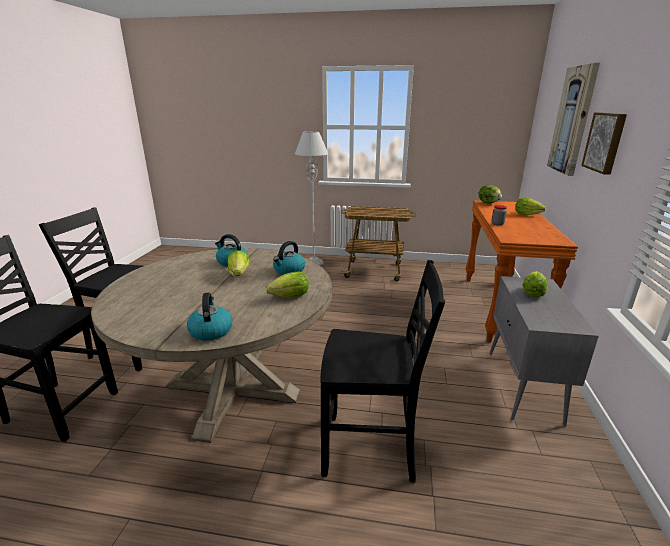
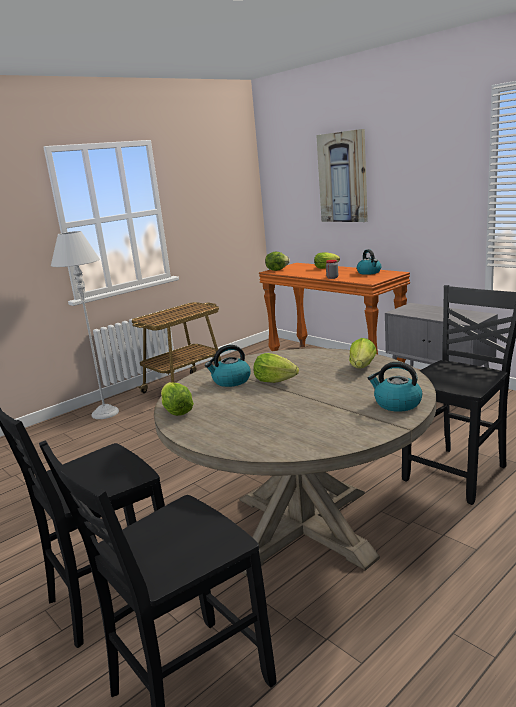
camera: 50 degrees left, 5 degrees down
kettle [273,241,305,275] -> kettle moved to [357,249,381,275]
lettuce [522,272,547,297] -> lettuce moved to [161,382,194,416]
picture [581,112,627,175] -> none

